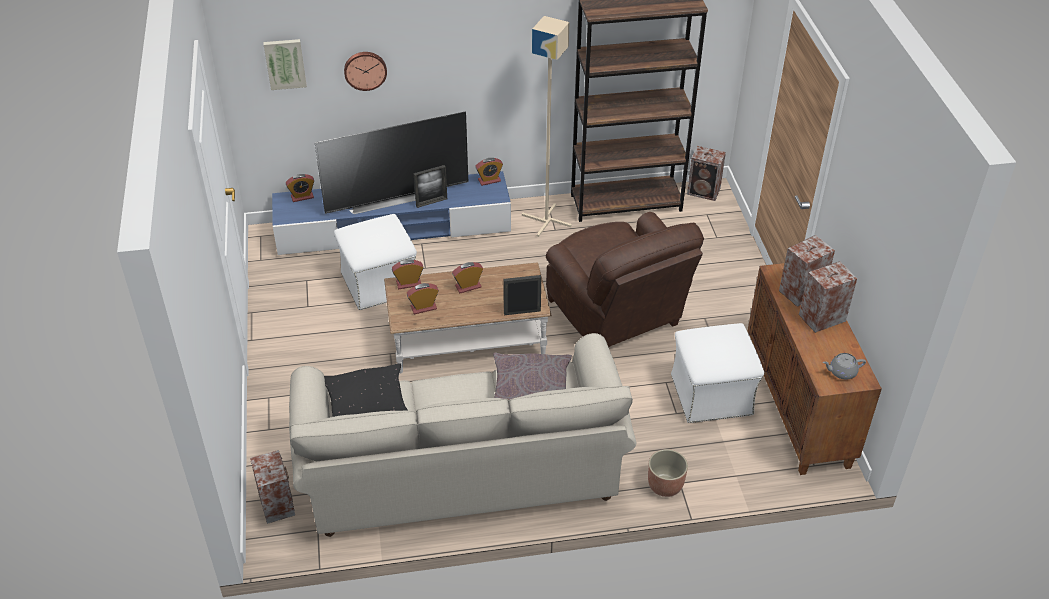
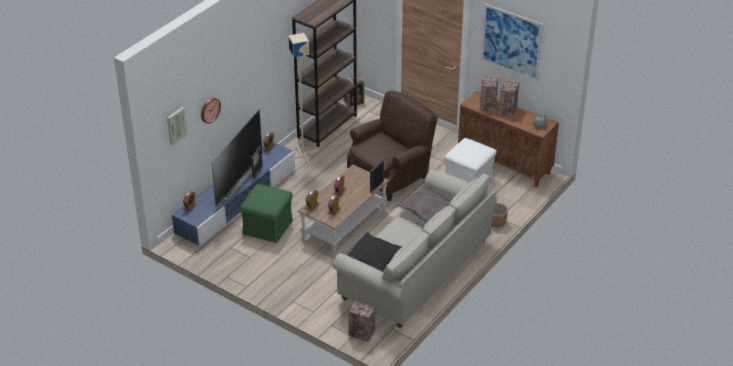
camera: 45 degrees left, 5 degrees down
white ottoman [334,214,417,310] -> green ottoman [240,184,293,243]
brown armchair [546,212,704,347] -> brown armchair turned 60 degrees counterclockwise [347,90,438,202]
none -> picture [481,4,543,81]

